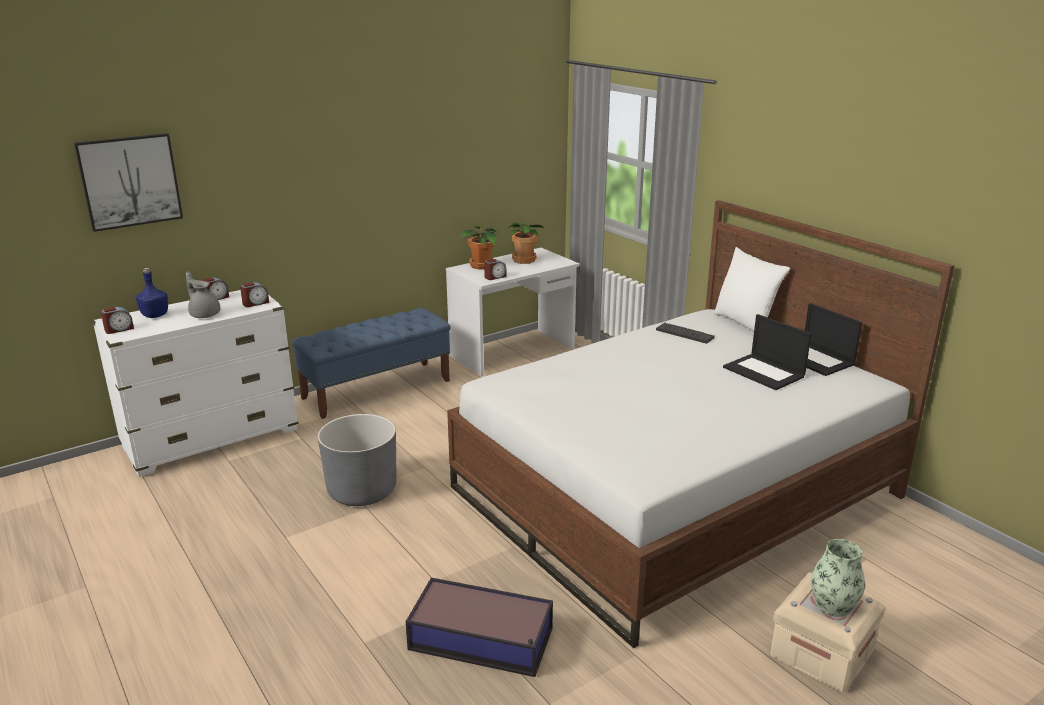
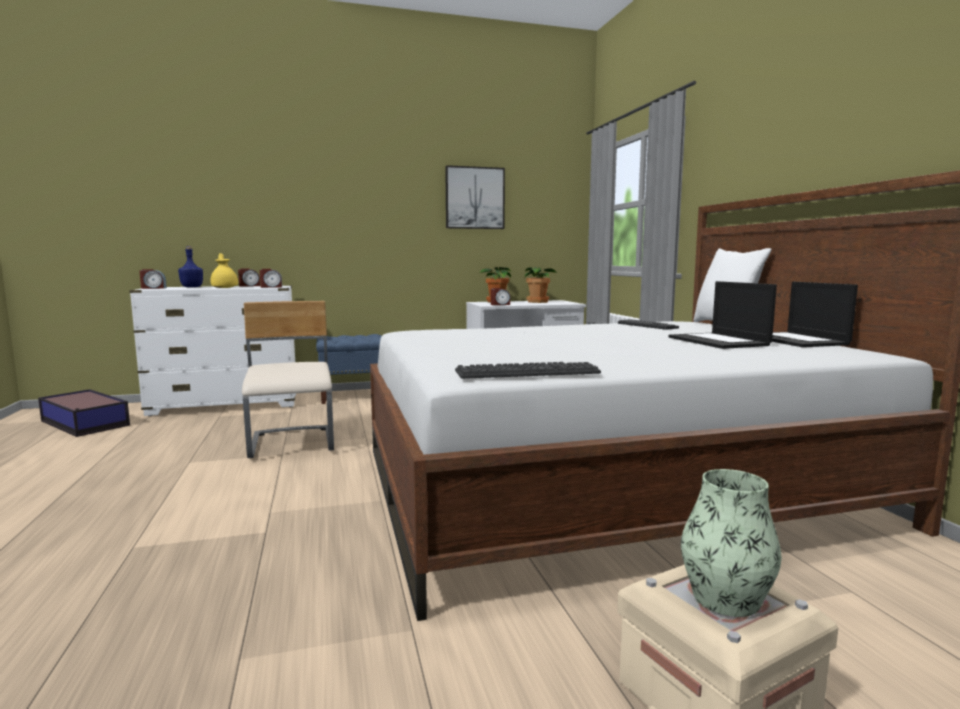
camera: 20 degrees right, 15 degrees down
picture [74,133,183,232] -> picture moved to [445,165,505,229]
grey teapot [186,271,220,318] -> yellow teapot [211,253,238,288]
grey planter [318,414,396,506] -> beige chair [242,301,334,458]
storage box [406,578,553,677] -> storage box moved to [38,389,130,437]
none -> keyboard [455,362,601,379]

